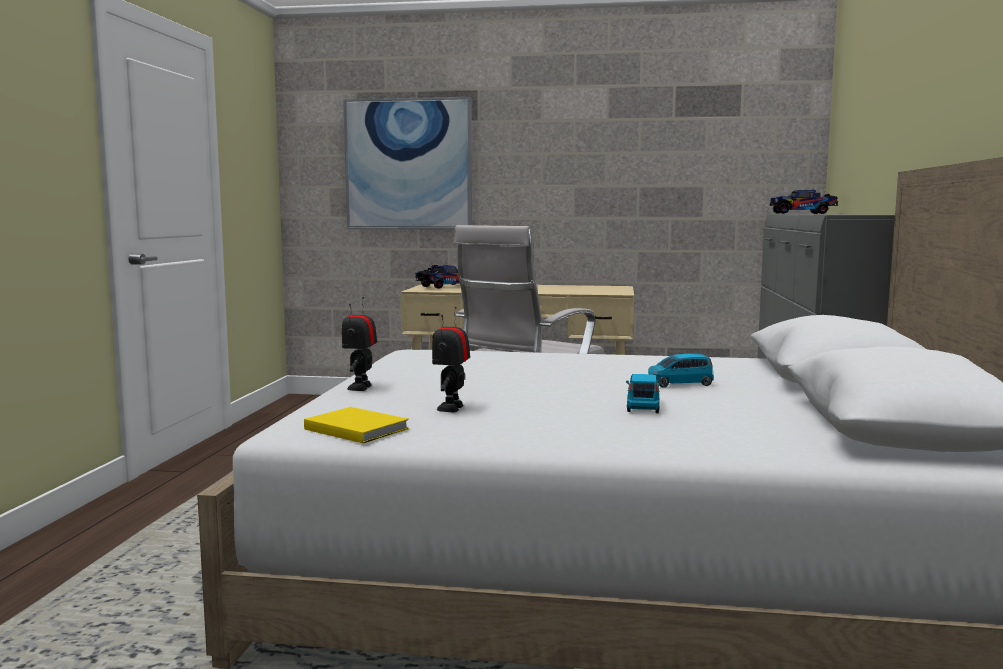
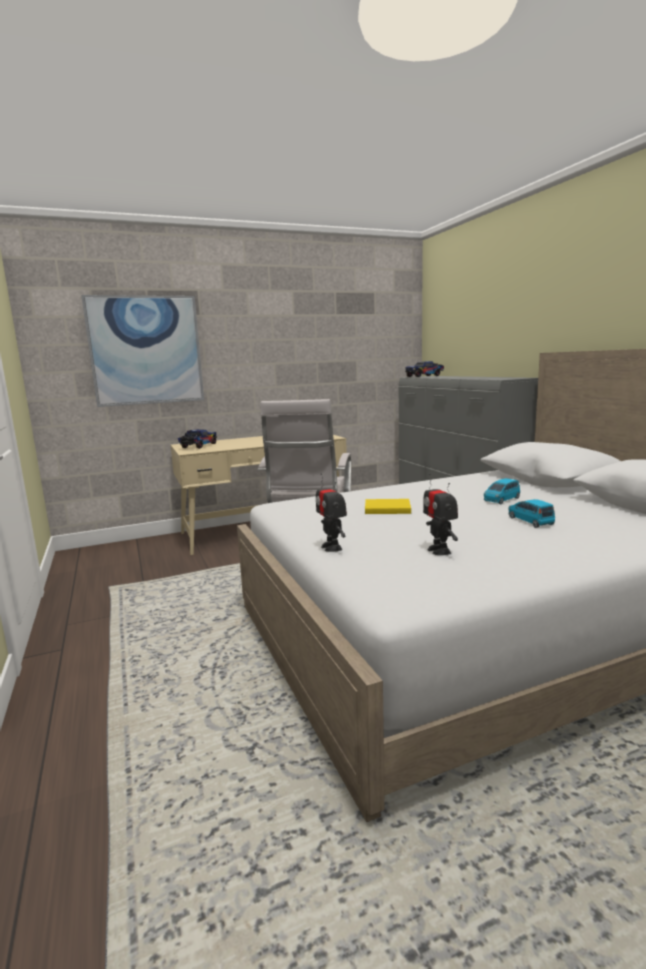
camera: 30 degrees left, 5 degrees up
yellow book [304,407,409,443] -> yellow book moved to [365,499,411,514]

